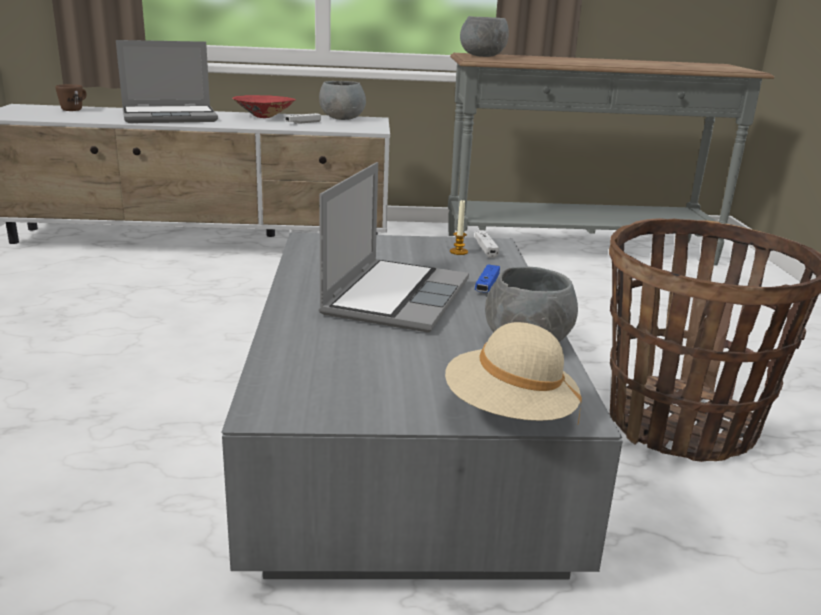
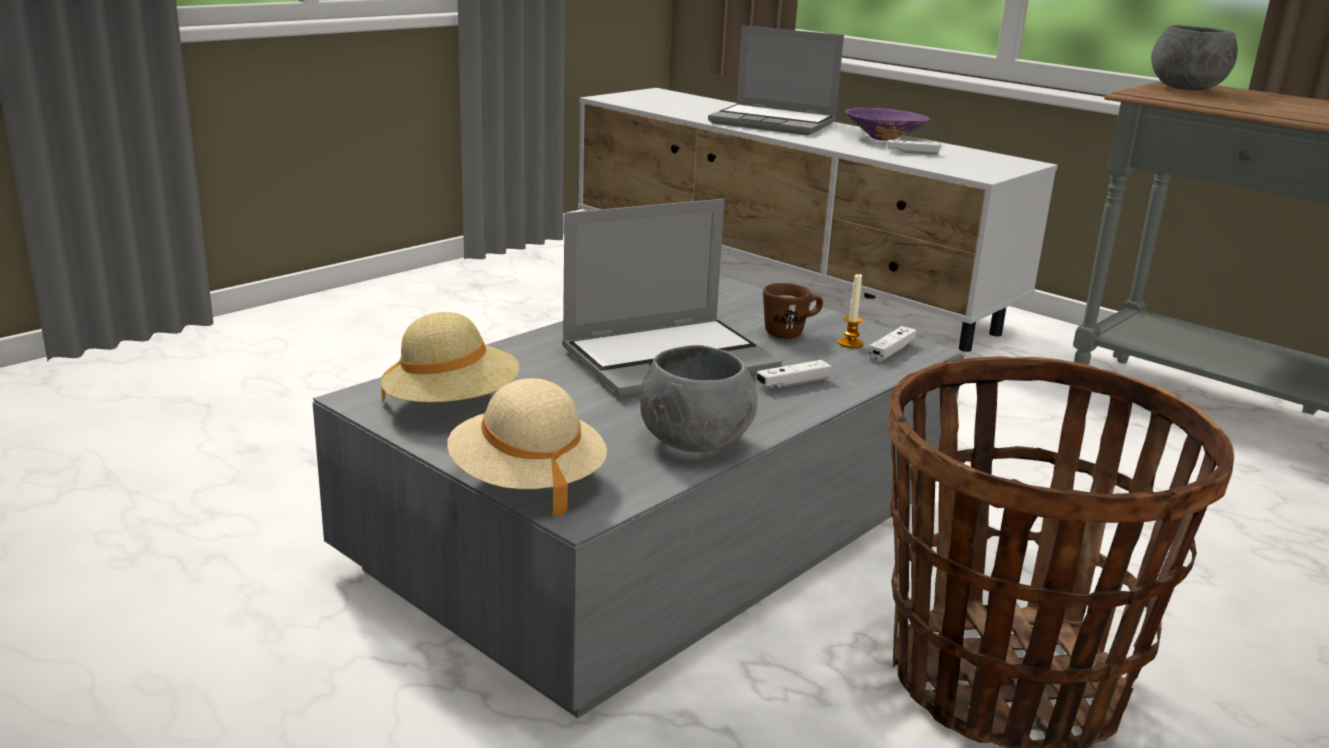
camera: 45 degrees right, 0 degrees up
brown mug [55,84,86,111] -> brown mug moved to [763,283,823,339]
red bowl [232,95,296,118] -> purple bowl [845,108,930,141]
grey bowl [319,81,366,120] -> none
blue game controller [475,264,500,292] -> white game controller [756,360,832,388]
none -> beige hat [381,312,519,402]

